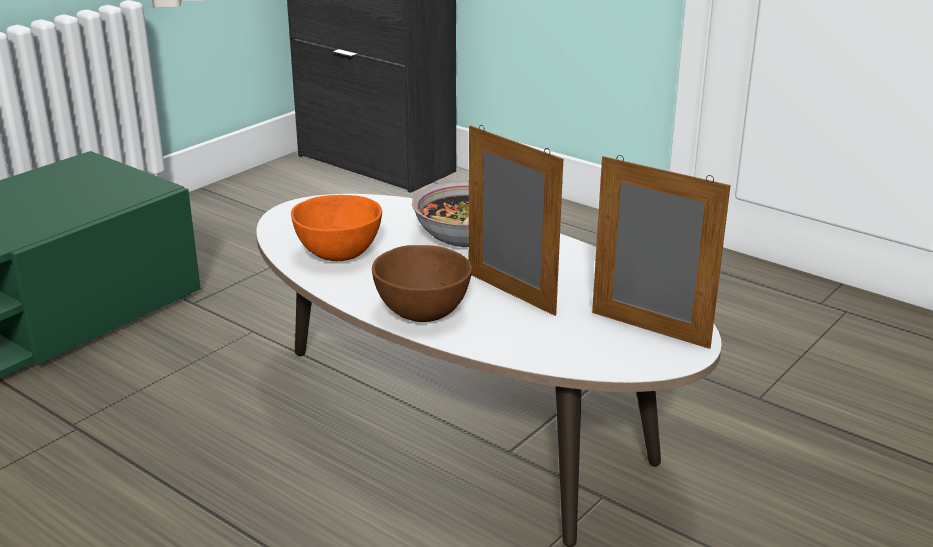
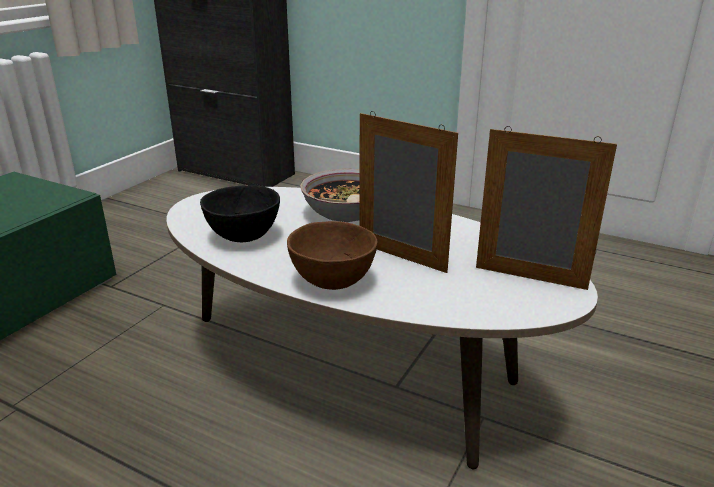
camera: 10 degrees left, 0 degrees up
orange bowl [291,195,382,261] -> black bowl [200,185,280,242]

